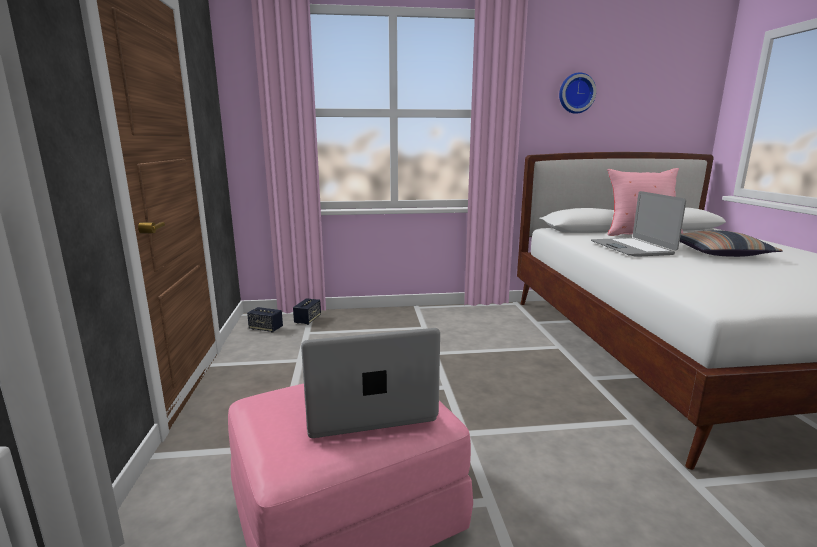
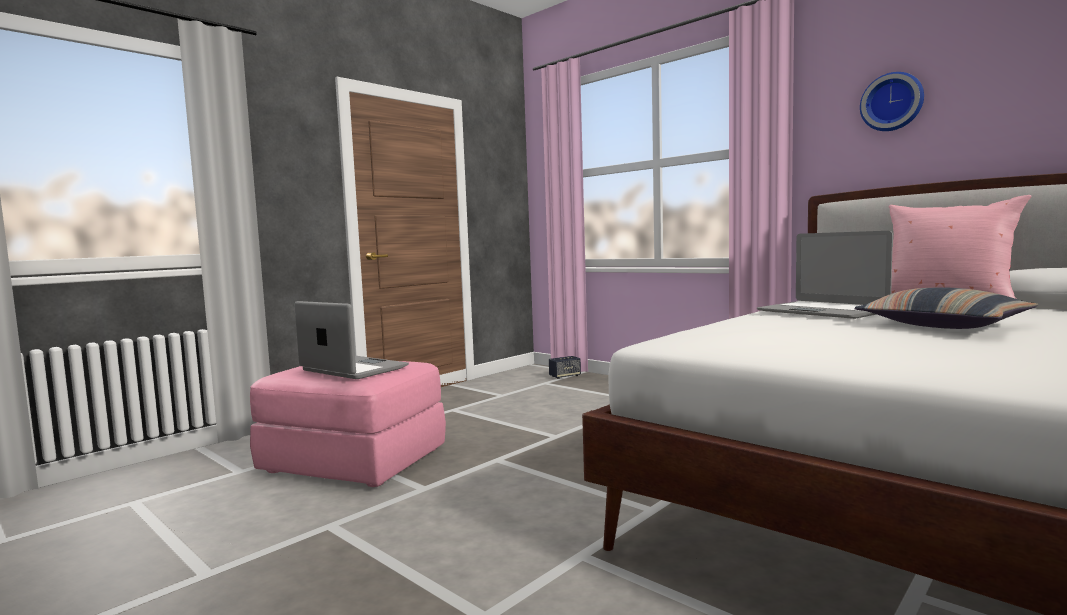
camera: 50 degrees right, 10 degrees down
speaker [247,307,283,333] -> none
laptop [591,191,686,257] -> laptop turned 75 degrees counterclockwise [757,231,893,319]

